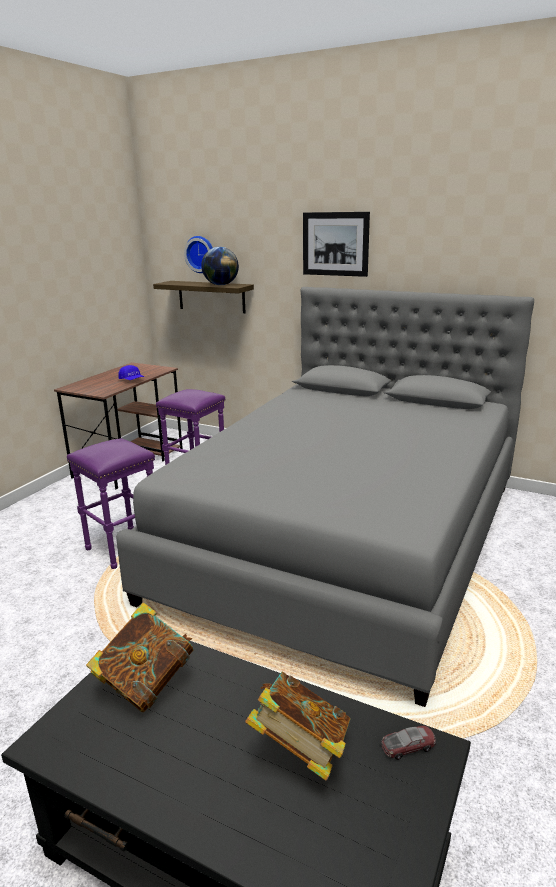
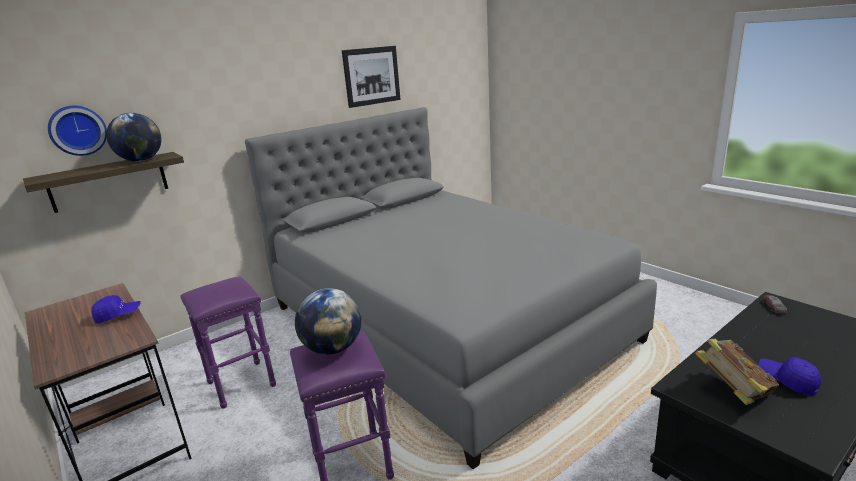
camera: 65 degrees left, 0 degrees up
book [245,672,351,781] -> none
picture [303,212,370,277] -> picture moved to [342,46,401,108]
none -> globe [295,288,361,355]
none -> blue cap [758,357,821,396]

